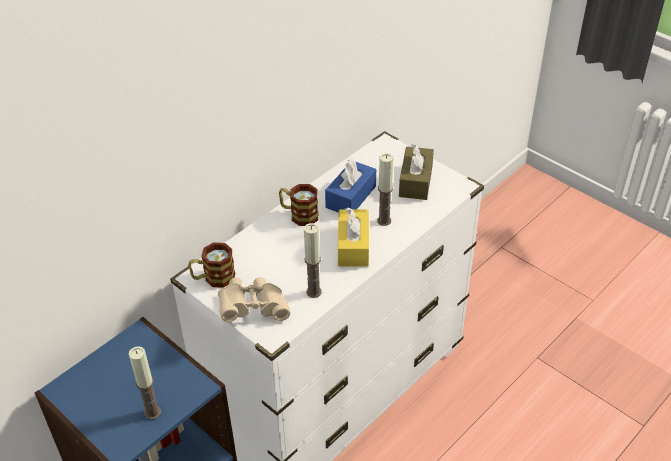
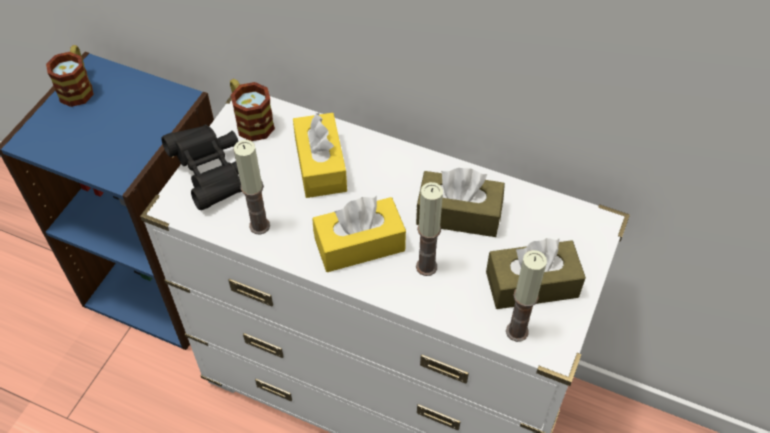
camera: 70 degrees right, 10 degrees up
candle [128,346,161,420] -> candle moved to [506,250,547,342]
beige binoculars [218,277,290,322] -> black binoculars [162,124,242,210]
mug [279,184,318,226] -> mug moved to [46,45,94,107]
blue tissue box [325,159,376,213] -> brown tissue box [416,168,505,237]
none -> yellow tissue box [293,113,347,198]

